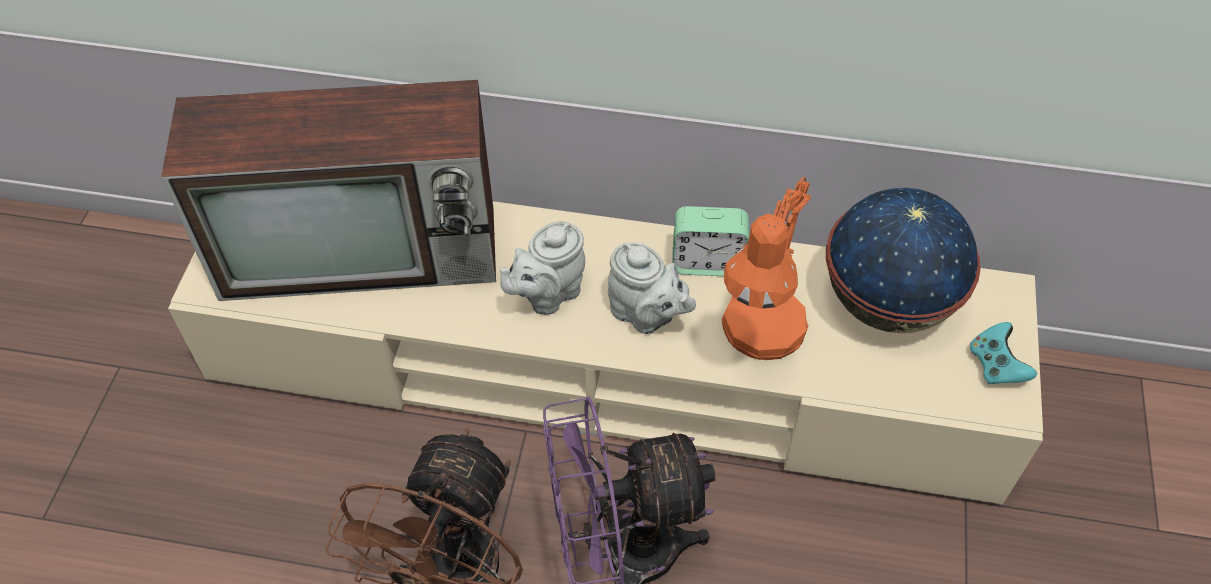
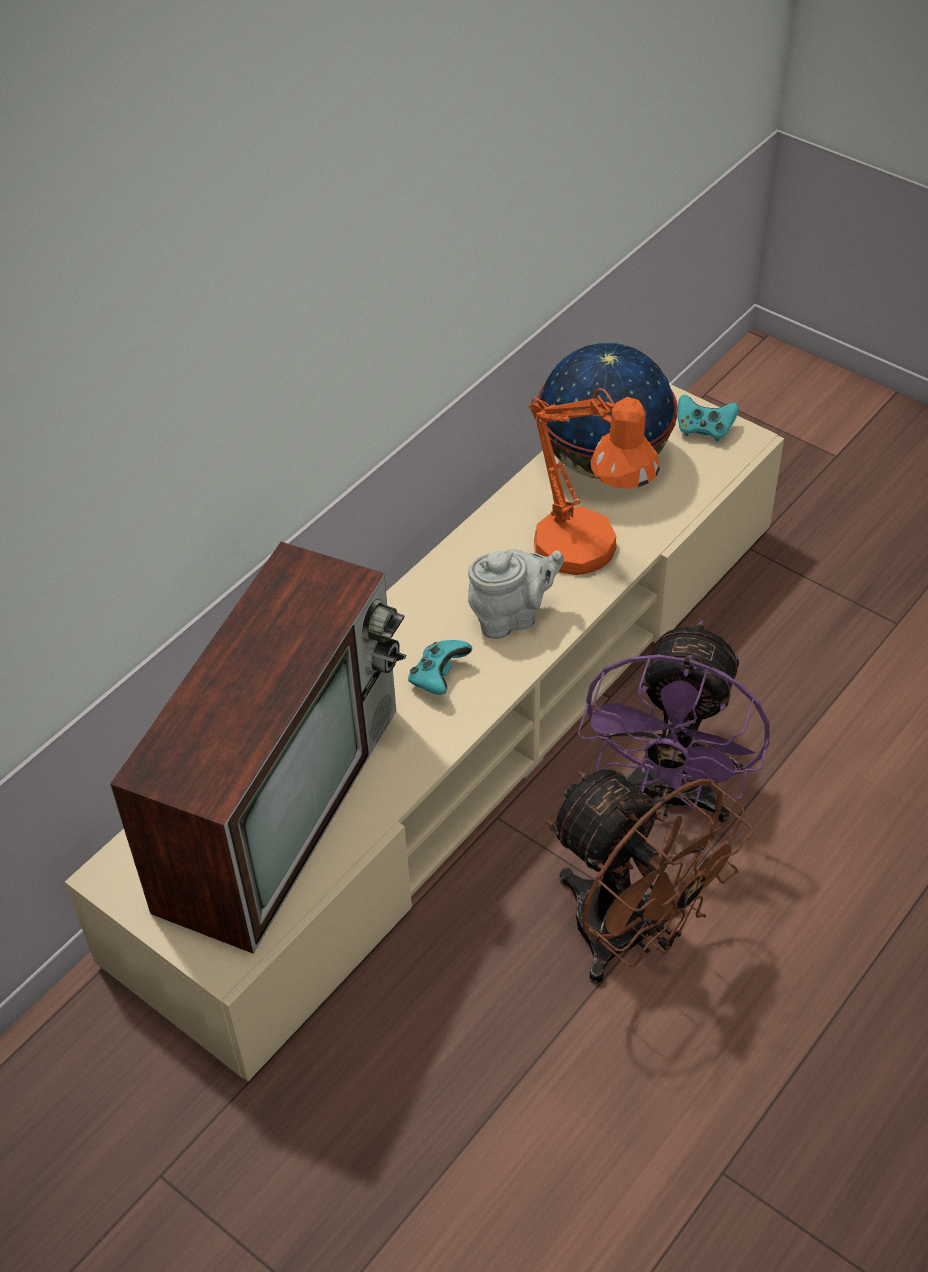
camera: 60 degrees left, 5 degrees down
grey teapot [500,221,585,315] -> turquoise game controller [408,640,472,695]
alarm clock [672,206,750,276] -> none

